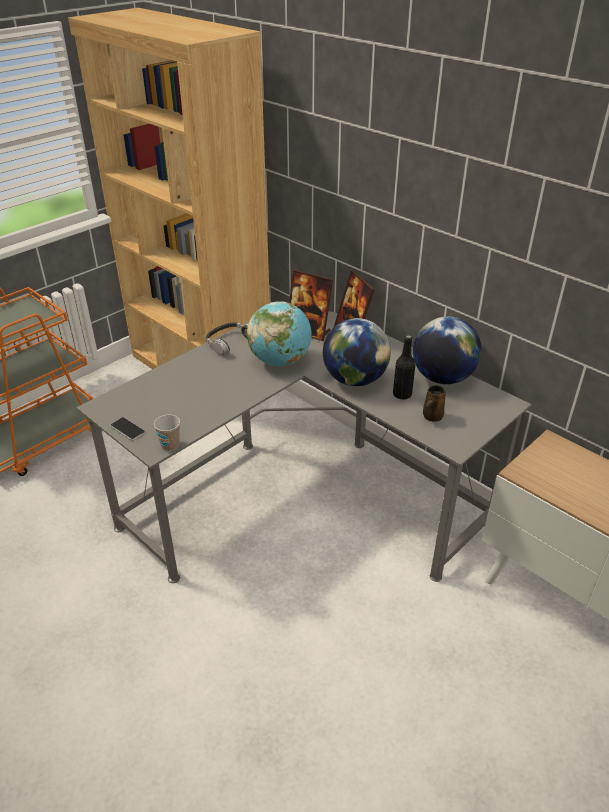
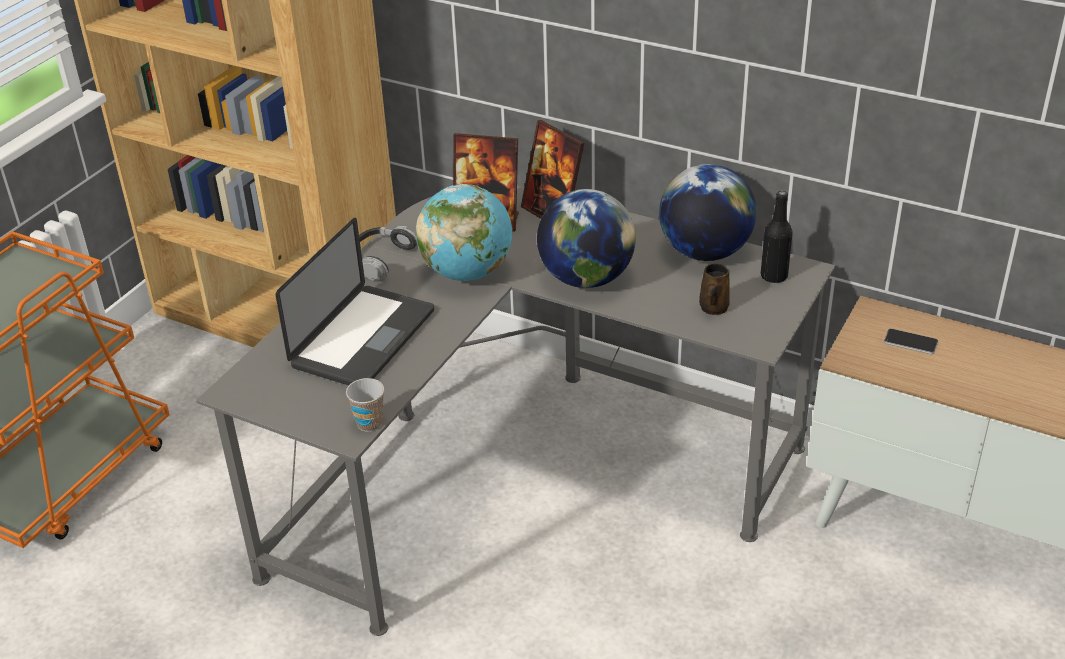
camera: 15 degrees left, 0 degrees up
phone [110,417,145,440] -> phone moved to [884,329,938,354]
black bottle [393,335,415,399] -> black bottle moved to [761,191,793,283]
none -> laptop [276,218,434,385]

